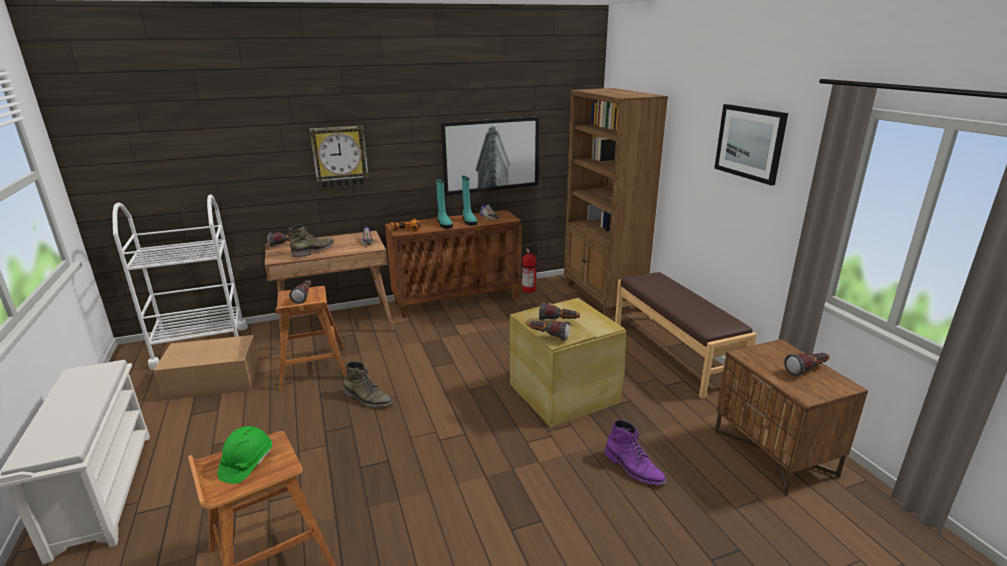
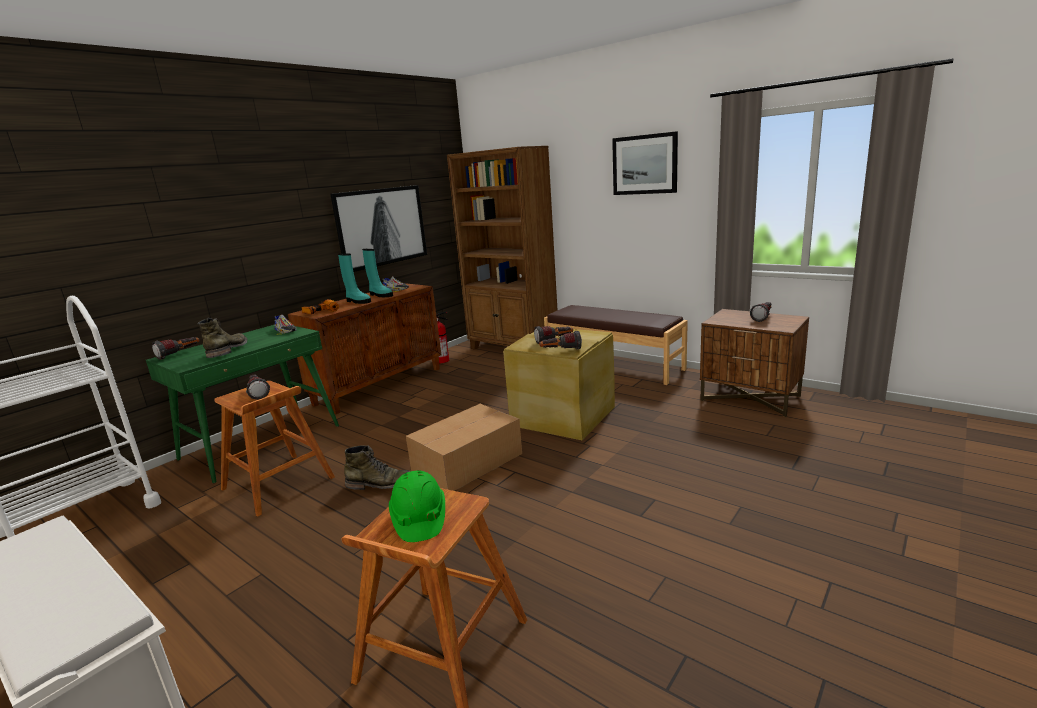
camera: 30 degrees left, 5 degrees down
cardboard box [153,335,260,401] -> cardboard box moved to [406,404,522,491]
brown desk [265,231,394,343] -> green desk [146,325,339,483]
wall clock [309,126,369,188] -> none
purple boot [605,420,666,485] -> none

